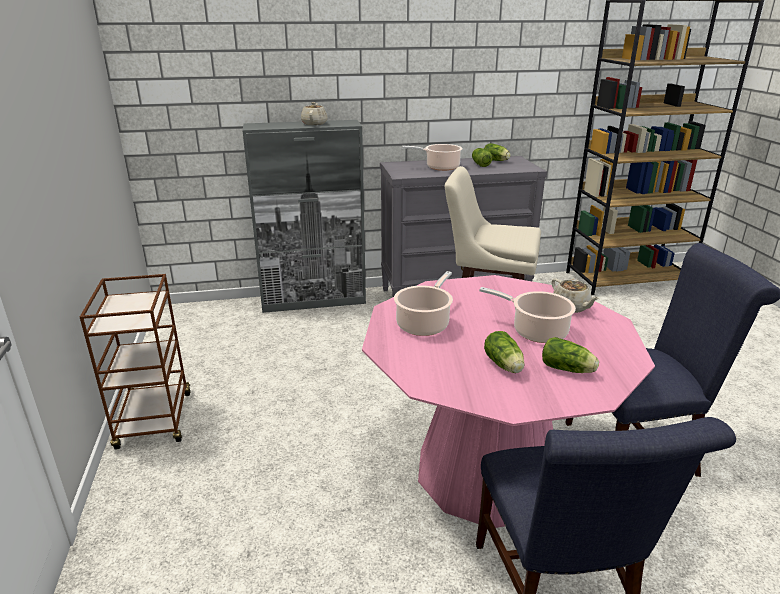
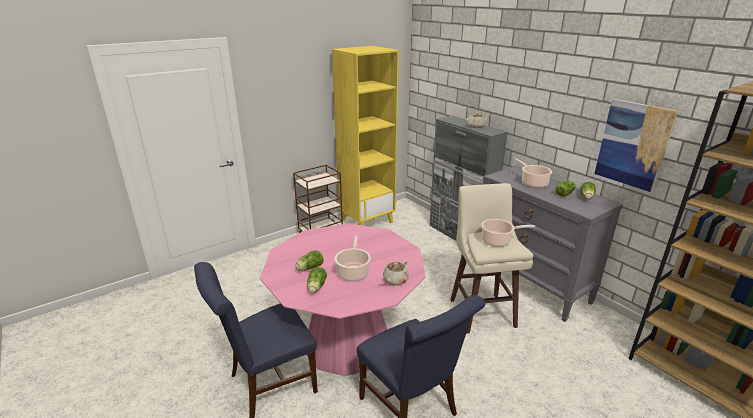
camera: 65 degrees right, 0 degrees up
cooking pot [394,271,453,336] -> cooking pot moved to [481,219,535,247]
none -> yellow bookcase [332,46,399,226]
none -> picture [594,99,678,193]

